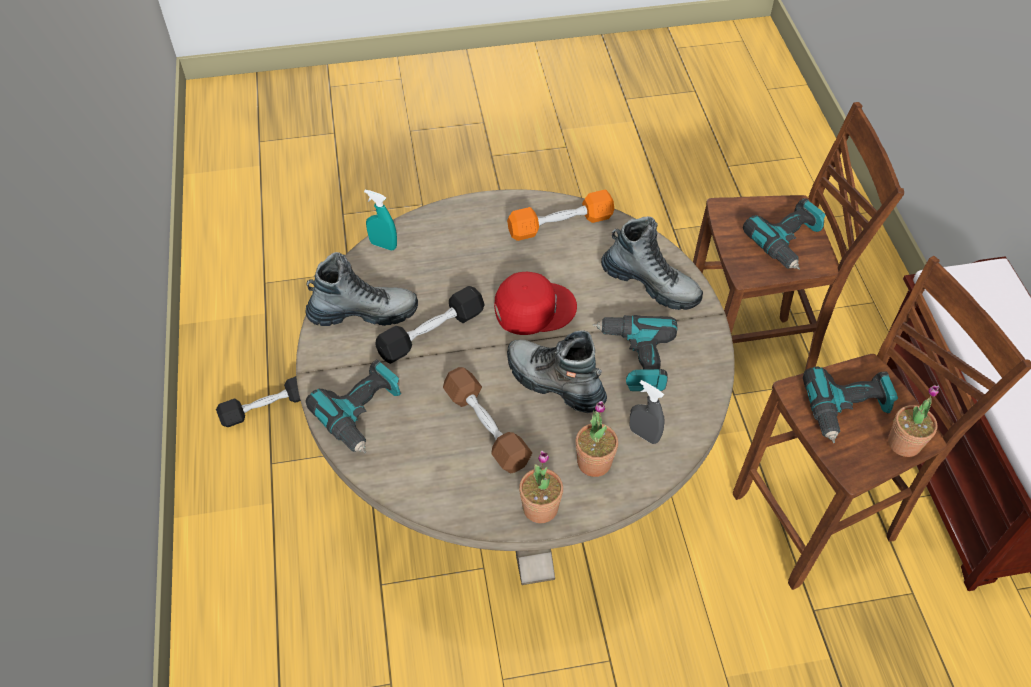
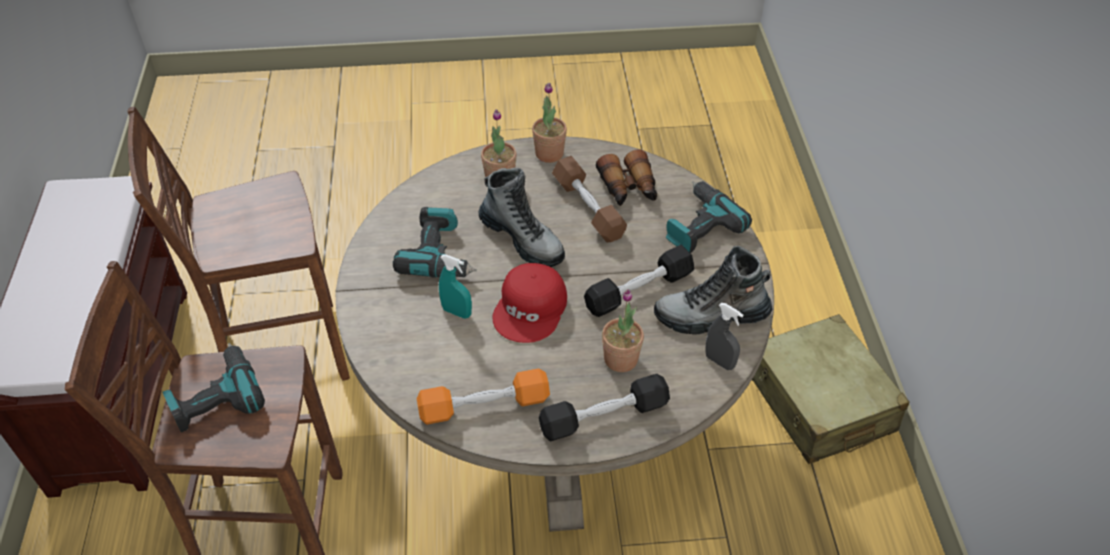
camera: 175 degrees left, 5 degrees down
black dumbbell [216,376,301,427] -> black dumbbell moved to [539,374,670,441]
turquoise spray bottle [364,189,397,251] -> turquoise spray bottle moved to [439,254,472,319]
red cap [494,272,577,335] -> red cap turned 60 degrees counterclockwise [492,263,567,343]
boot [601,216,703,310] -> none
grey spray bottle [630,380,664,444] -> grey spray bottle moved to [705,303,743,370]
power drill [803,366,898,443] -> none
potted plant [888,385,939,457] -> potted plant moved to [602,289,644,372]
none -> binoculars [596,150,657,206]
none -> beige suitcase [752,314,909,464]

